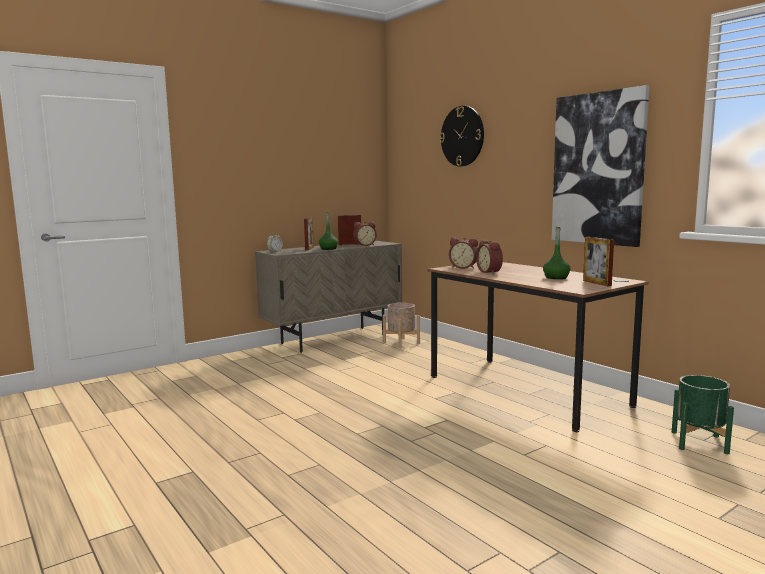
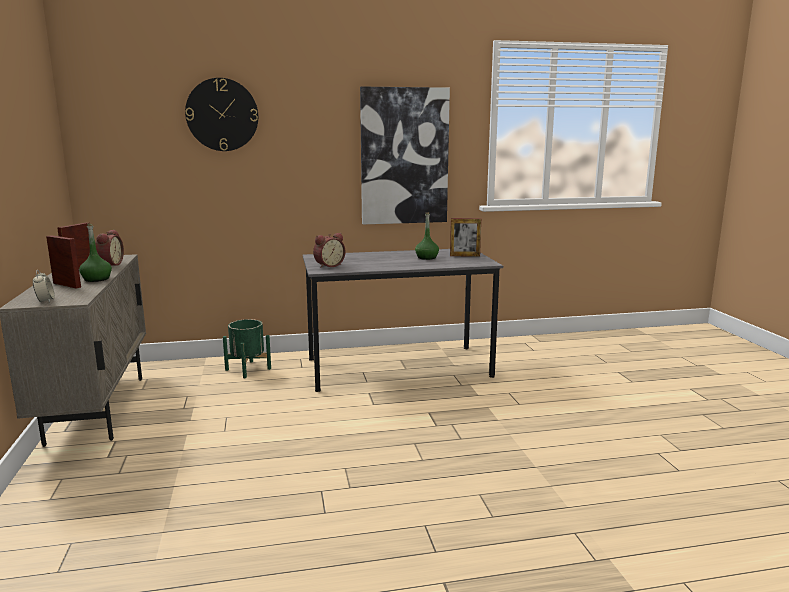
camera: 65 degrees left, 5 degrees up
beige planter [383,303,420,349] -> none
brown desk [428,262,648,432] -> grey desk [303,249,503,392]
alarm clock [476,240,503,274] -> none
green planter [672,375,734,454] -> green planter moved to [223,319,271,378]

